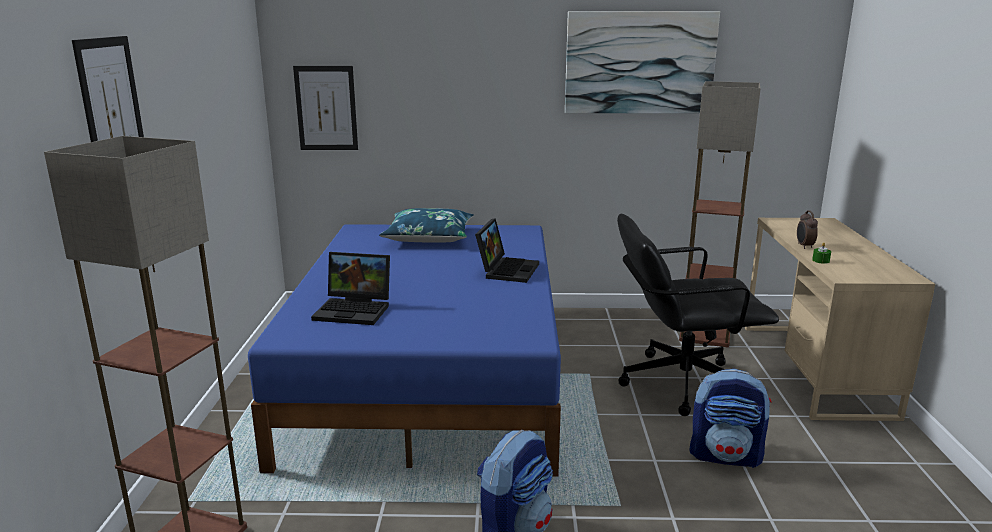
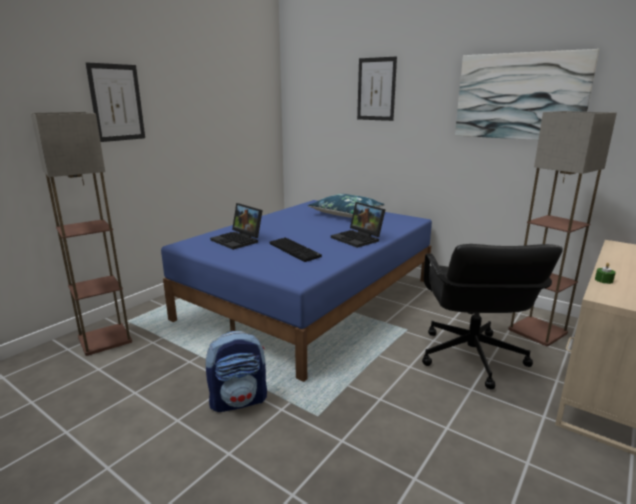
camera: 35 degrees right, 0 degrees up
picture [293,66,358,150] -> picture moved to [357,57,397,121]
laptop [475,218,539,283] -> laptop turned 90 degrees clockwise [331,202,386,248]
black office chair [617,214,779,416] -> black office chair turned 120 degrees counterclockwise [422,244,563,390]
backpack [689,369,772,468] -> none
alarm clock [797,210,818,249] -> none
none -> keyboard [270,237,322,262]

